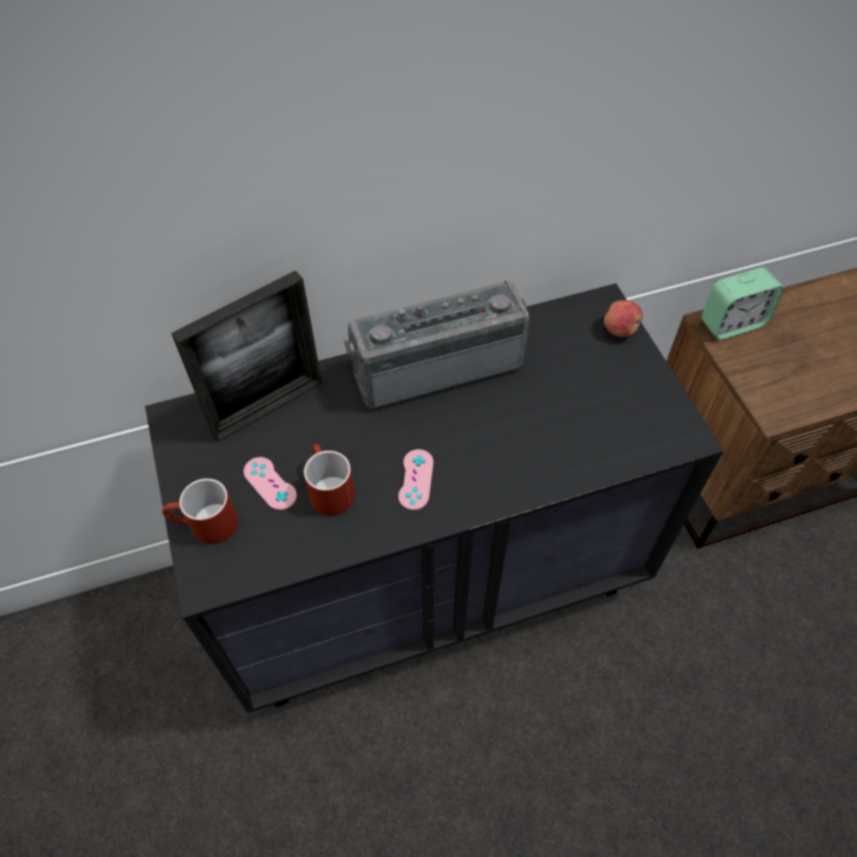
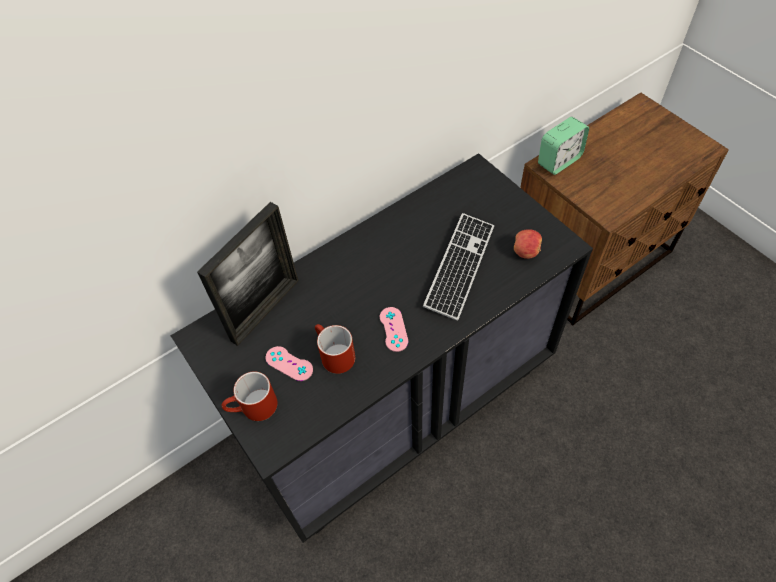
camera: 15 degrees left, 0 degrees up
radio [344,280,530,409] -> none
apple [604,300,643,337] -> apple moved to [514,229,542,259]
none -> keyboard [423,213,494,321]

